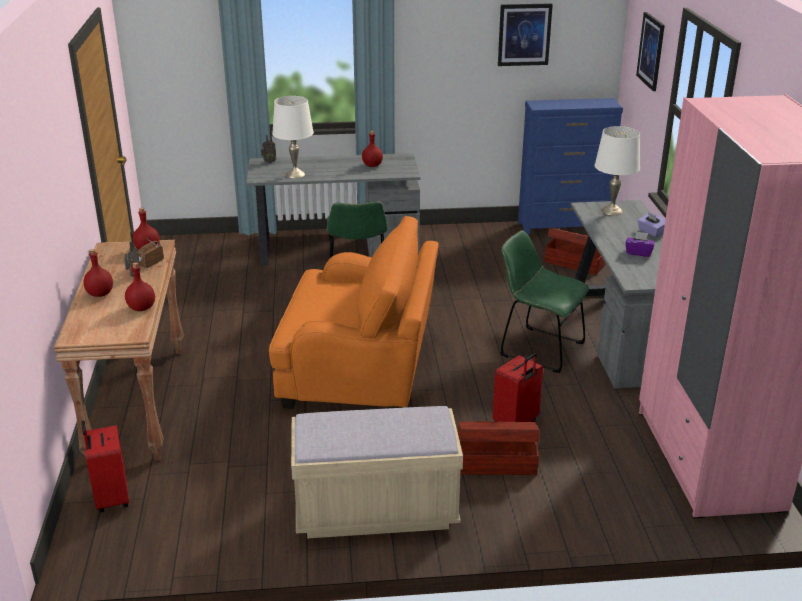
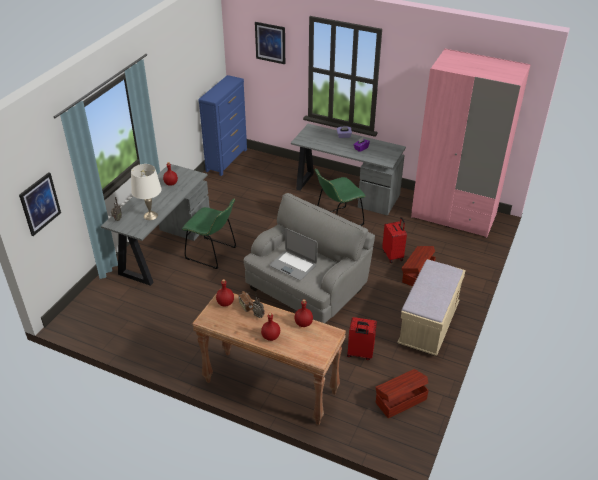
camera: 60 degrees left, 10 degrees up
red suitcase [82,421,129,513] -> red suitcase moved to [347,317,377,360]
orange armchair [269,216,439,409] -> grey armchair [244,193,375,324]
picture [498,3,553,66] -> picture moved to [19,172,61,236]
brown storage box [544,228,606,275] -> brown storage box moved to [375,369,429,418]
white table lamp [595,126,640,216] -> none
none -> laptop [269,228,317,280]

